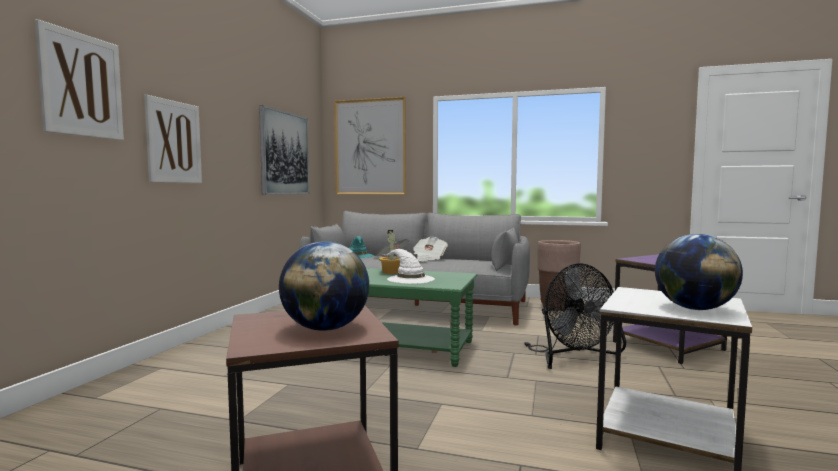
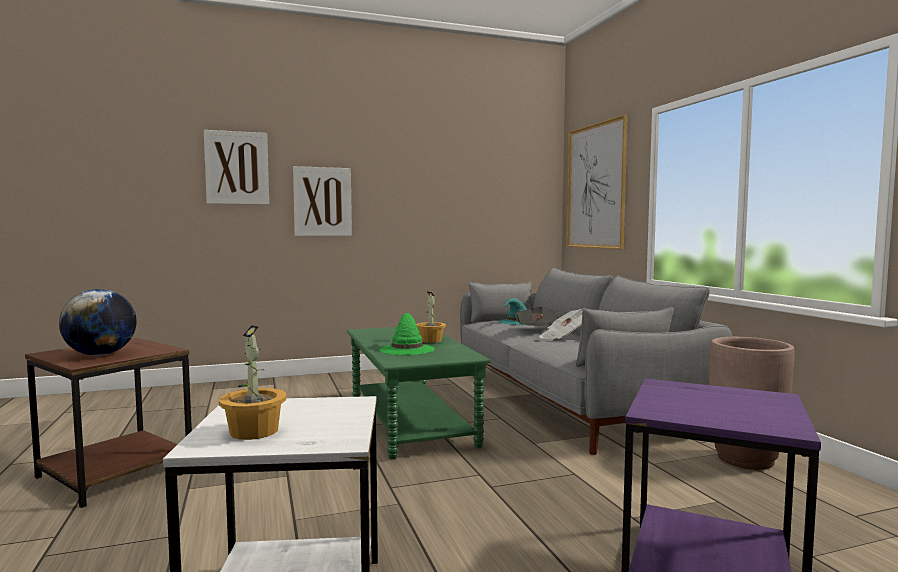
camera: 55 degrees right, 0 degrees up
picture [259,105,309,195] -> none
white hat [383,249,435,284] -> green hat [380,313,435,355]
black fan [525,264,626,369] -> none
globe [655,234,743,310] -> potted plant [219,325,286,440]

